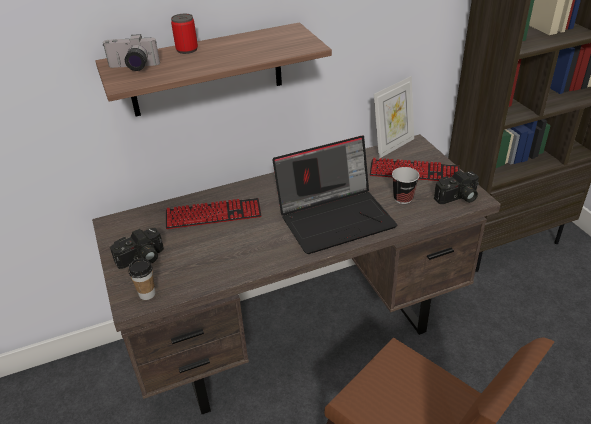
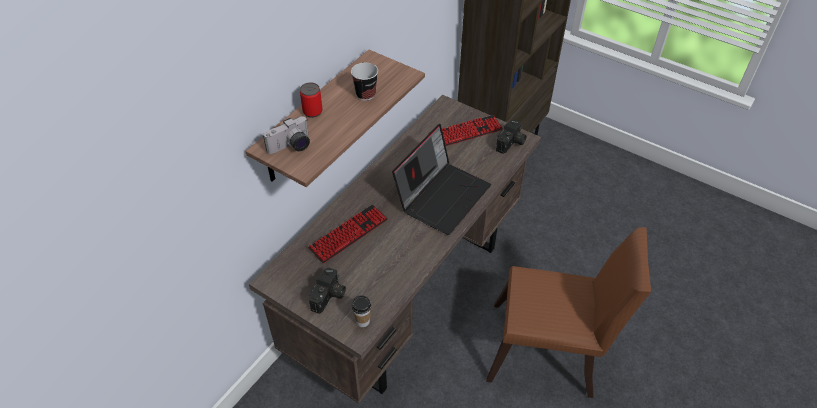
camera: 35 degrees left, 10 degrees up
picture frame [374,76,414,158] -> none
cup [392,167,419,204] -> cup moved to [351,63,378,101]

